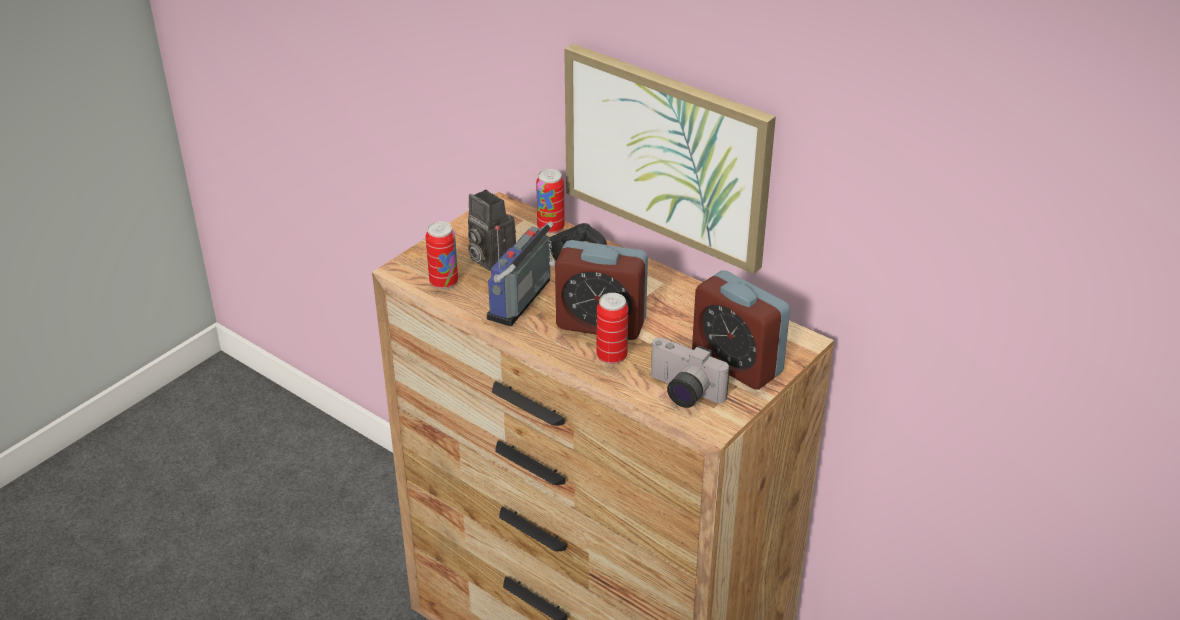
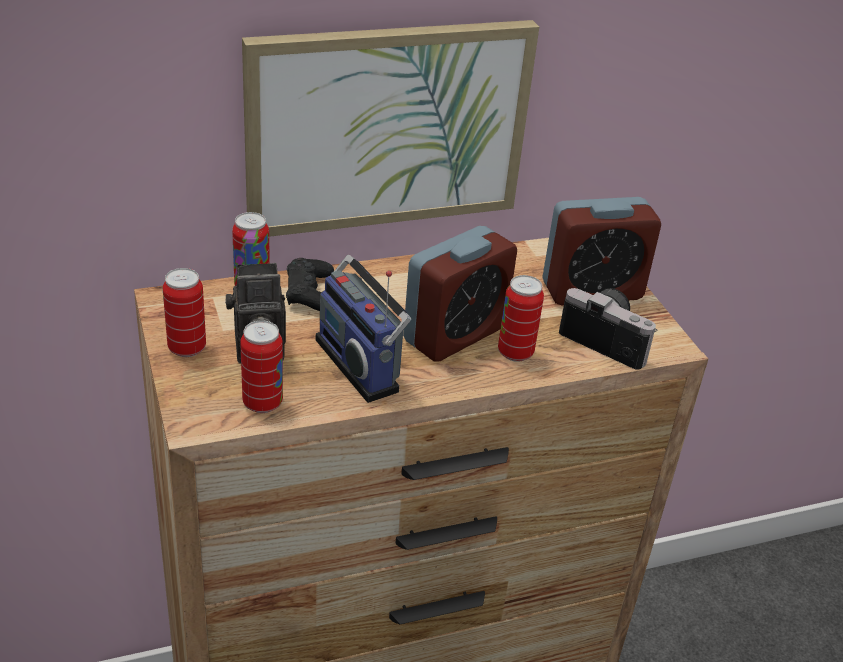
camera: 60 degrees left, 0 degrees up
camera [650,338,729,408] -> camera turned 120 degrees counterclockwise [559,288,657,370]
none -> can [163,268,206,357]

